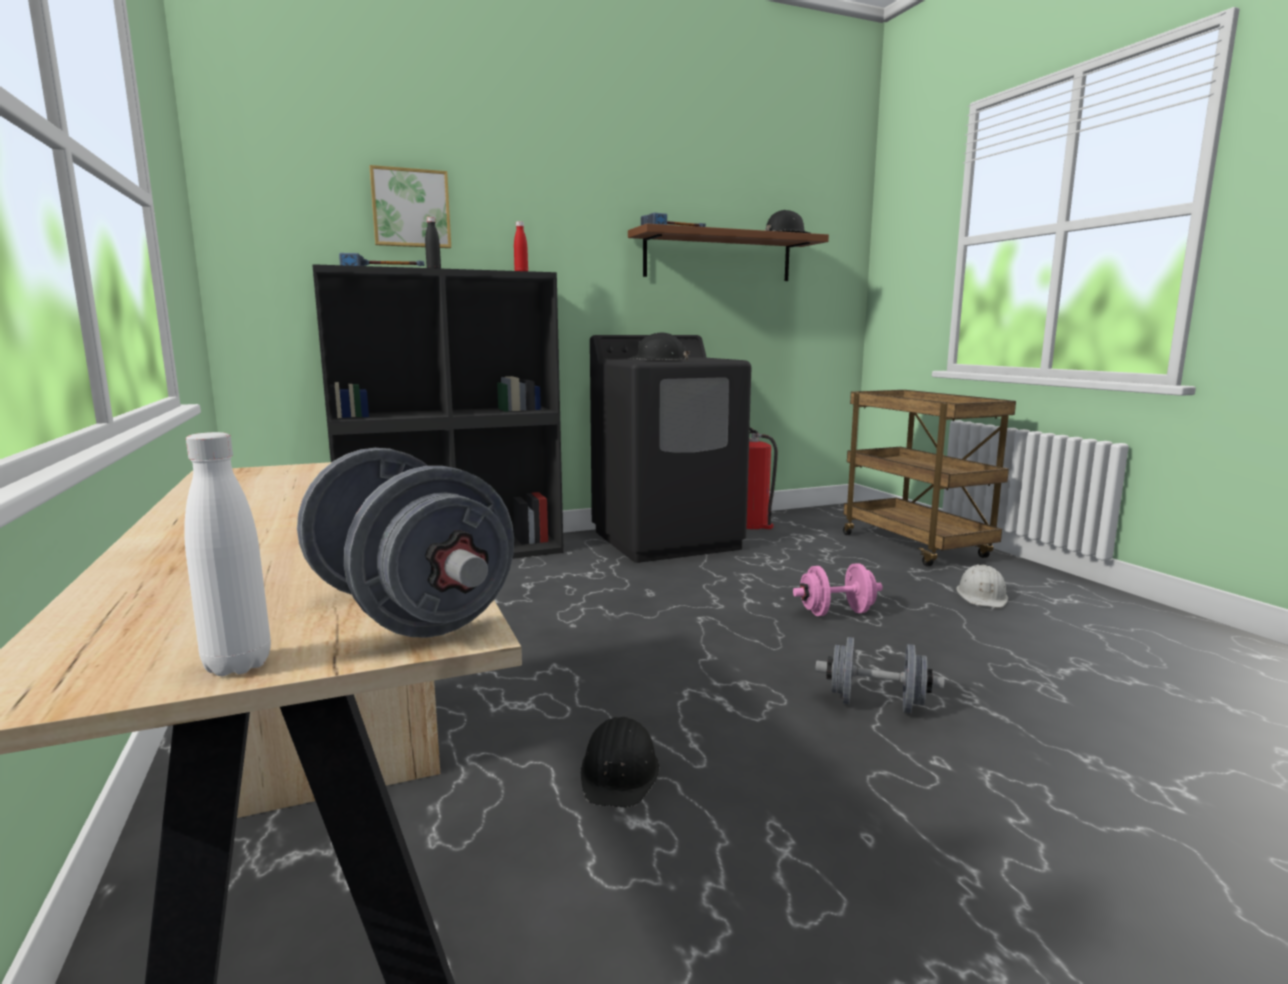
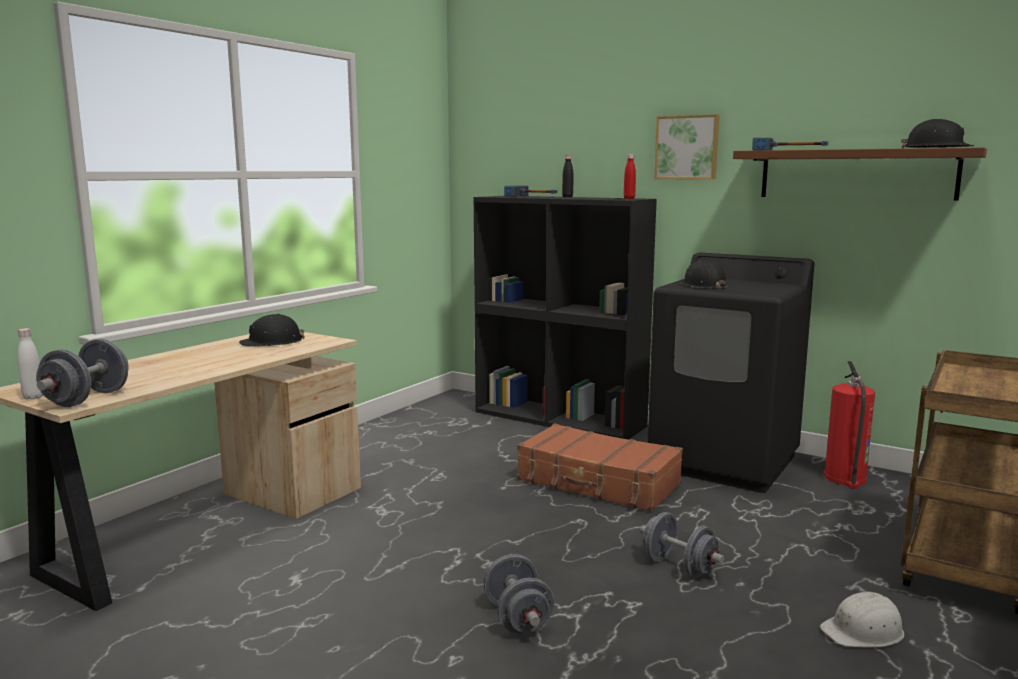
camera: 55 degrees right, 0 degrees up
picture [370,165,451,248] -> picture moved to [654,114,719,180]
black hard hat [581,717,659,807] -> black hard hat moved to [239,314,304,346]
pink dumbbell [793,563,883,616] -> grey dumbbell [640,512,724,577]
none -> brown suitcase [517,423,683,512]

